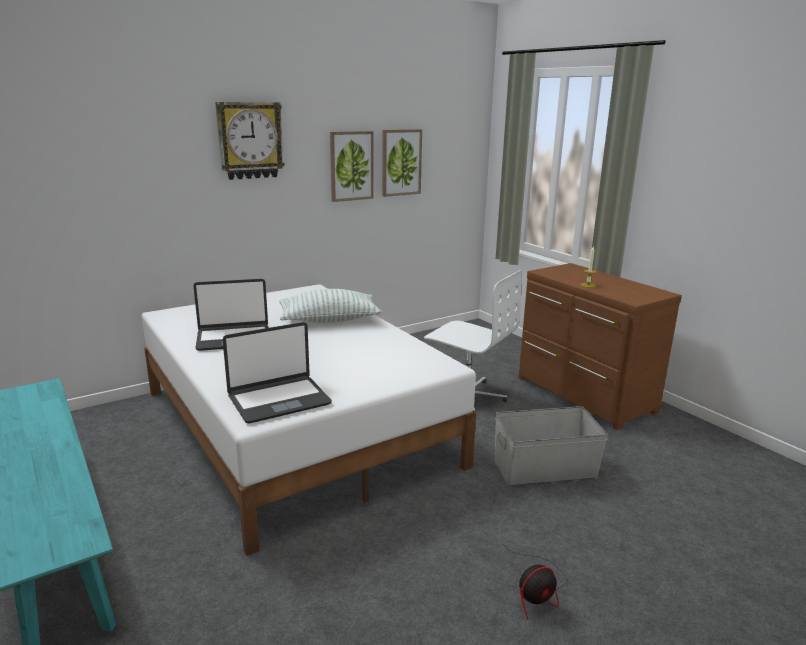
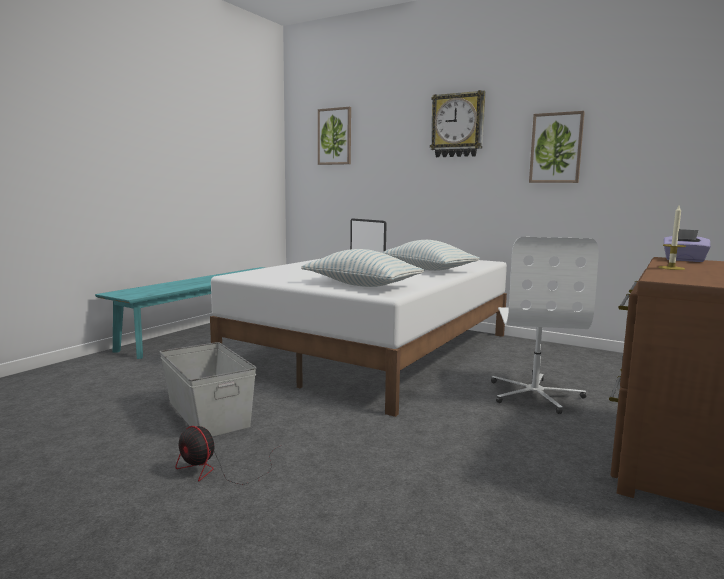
camera: 65 degrees right, 10 degrees down
laptop [223,322,332,423] -> none
picture [382,129,422,197] -> picture moved to [318,107,351,165]
grey storage box [495,406,608,485] -> grey storage box moved to [160,342,256,437]
none -> pillow [301,249,424,287]
none -> purple tissue box [664,229,711,262]

